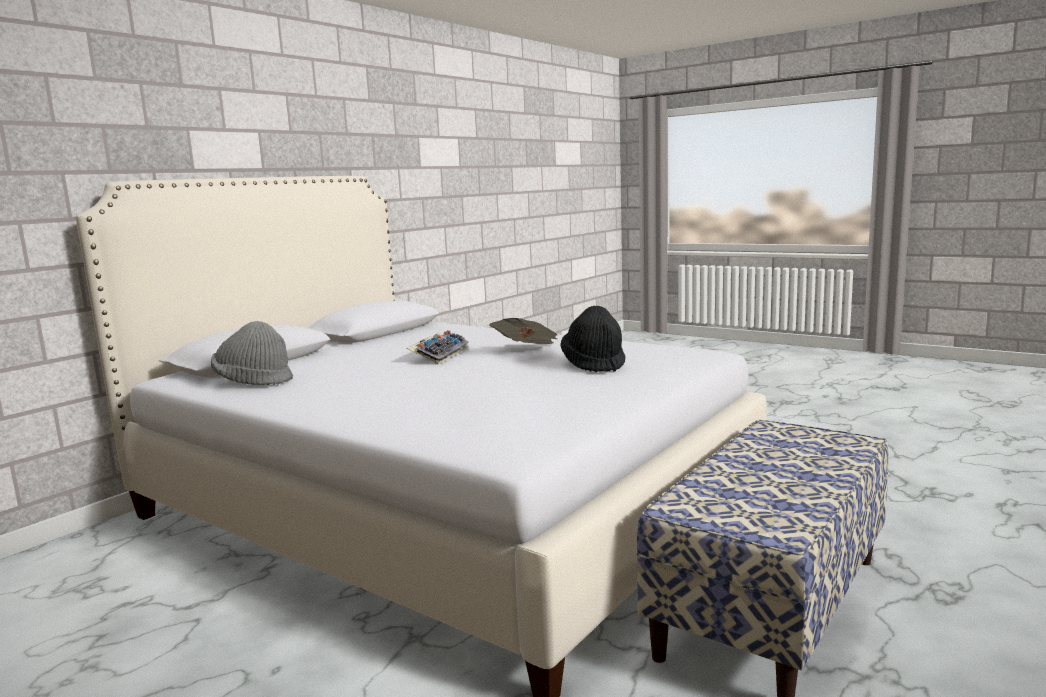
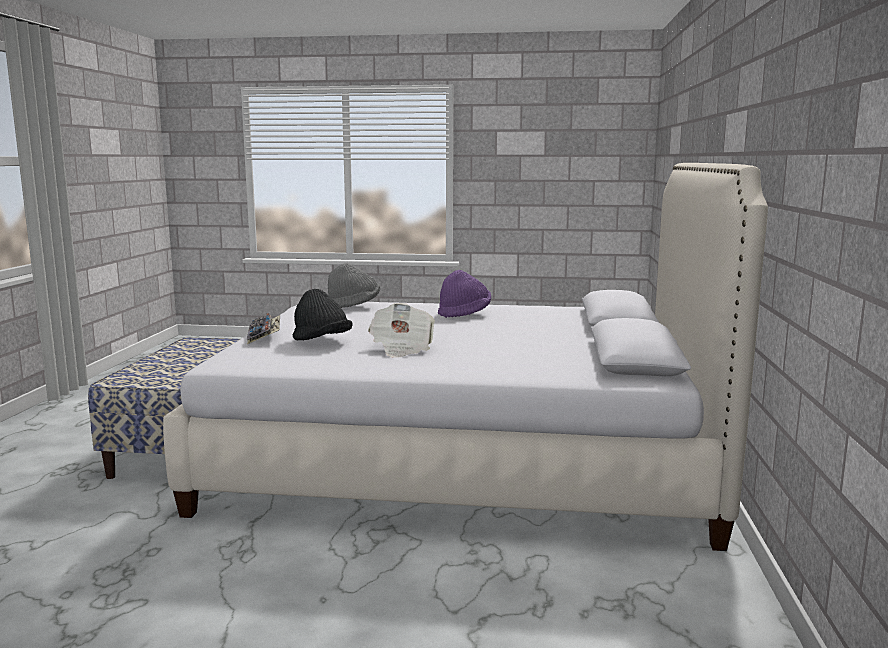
camera: 150 degrees right, 0 degrees up
grey hat [211,321,293,385] -> grey hat moved to [328,263,380,308]
keyboard [407,330,469,364] -> keyboard moved to [247,313,280,344]
none -> purple hat [438,270,491,318]

